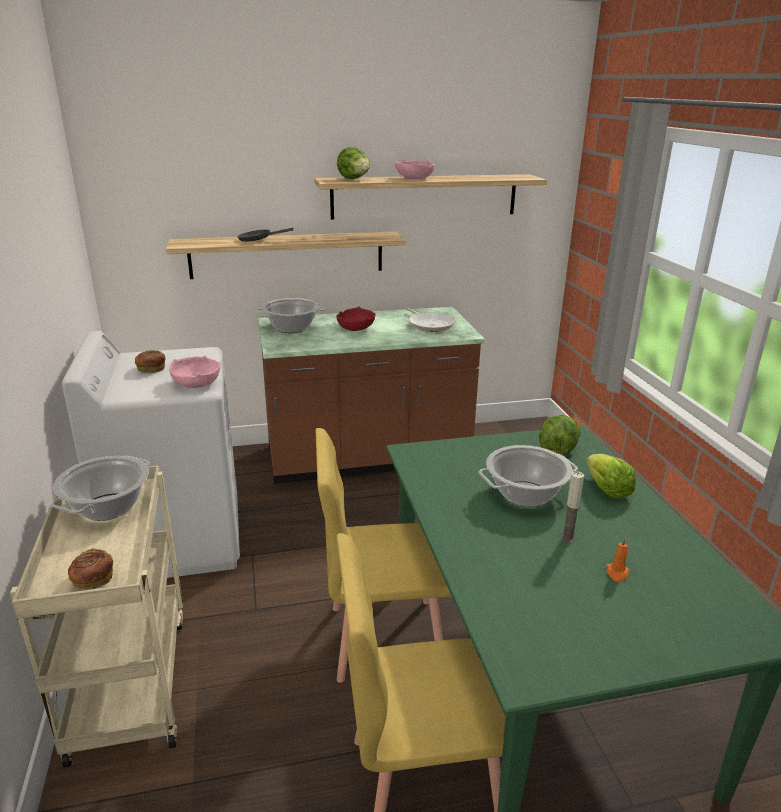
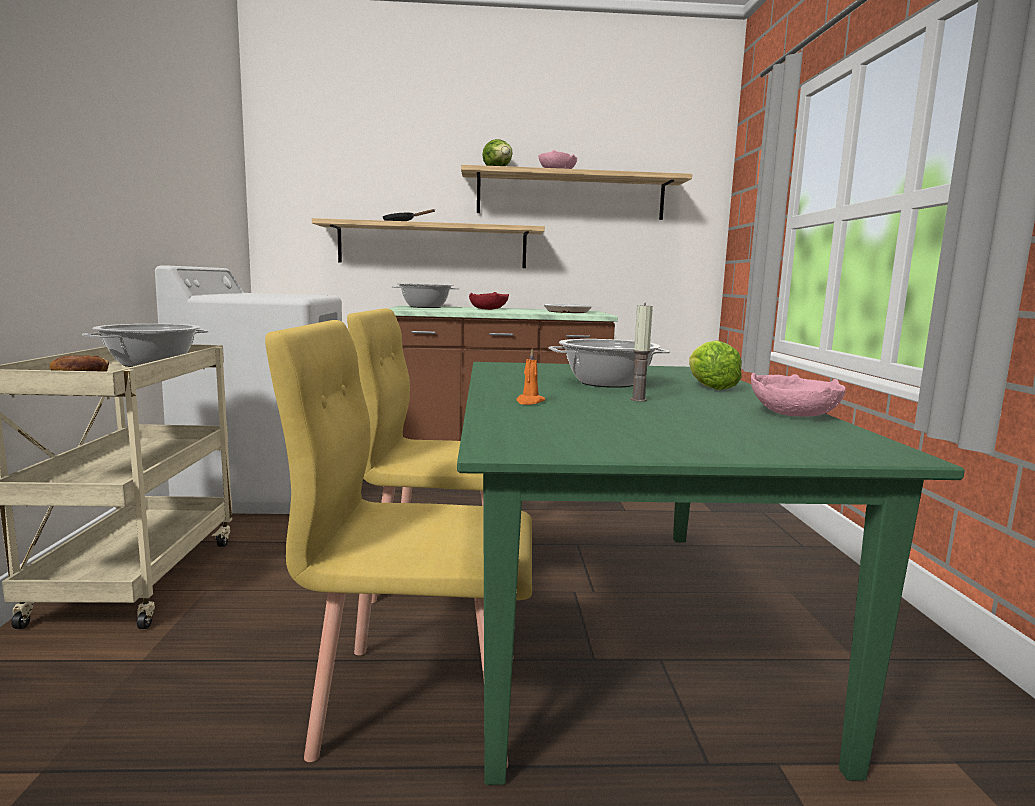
camera: 10 degrees right, 15 degrees down
bread [135,350,165,373] -> none
pink bowl [169,356,221,388] -> pink bowl moved to [751,373,846,417]
lettuce [539,415,580,455] -> none
orange candle [606,537,629,582] -> orange candle moved to [516,349,545,405]

